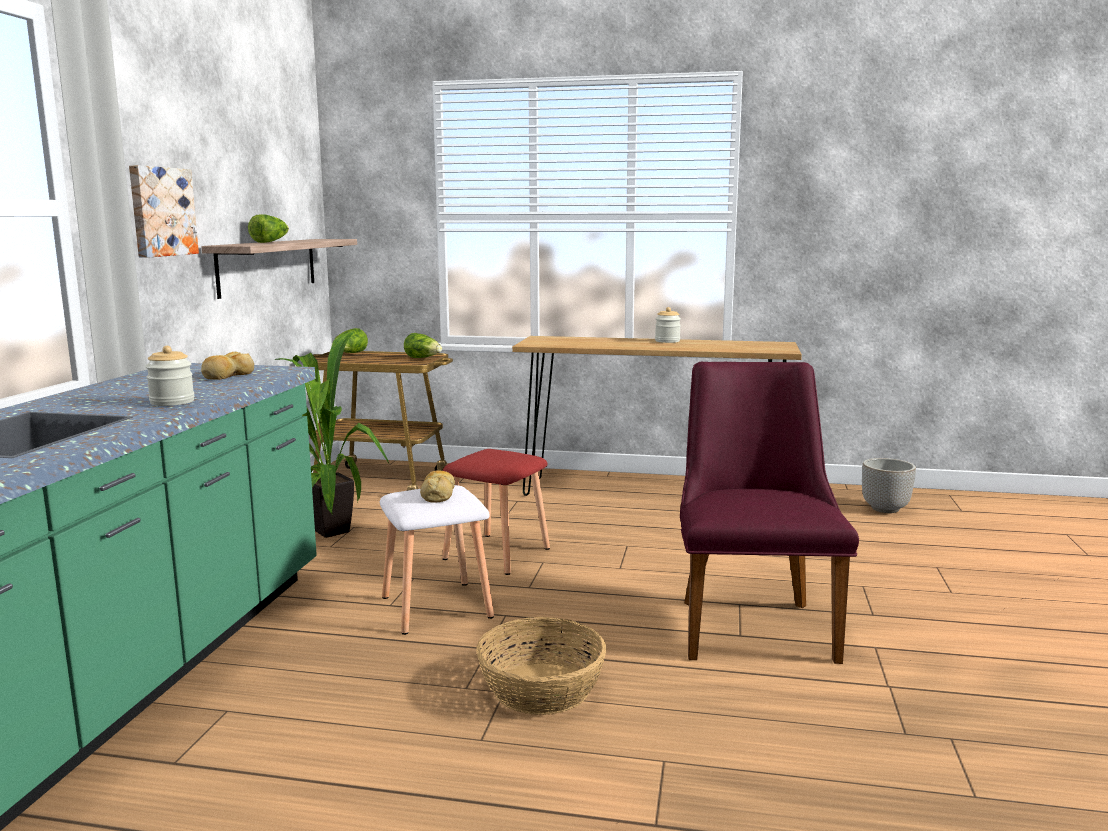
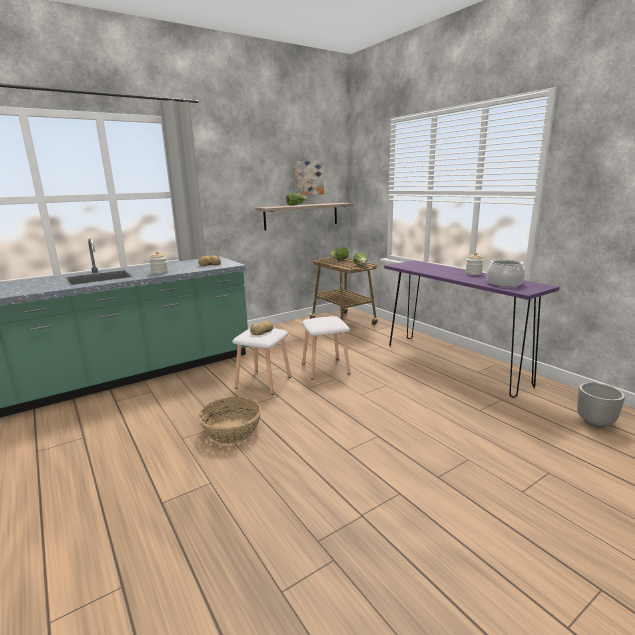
camera: 45 degrees right, 5 degrees up
picture [129,165,199,258] -> picture moved to [295,161,324,195]
potted plant [274,331,389,538] -> none
red stool [442,449,550,575] -> white stool [302,316,351,379]
brown console table [512,336,802,496] -> purple console table [384,260,560,398]
purple chair [680,362,859,664] -> none
none -> cooking pot [486,259,525,286]

